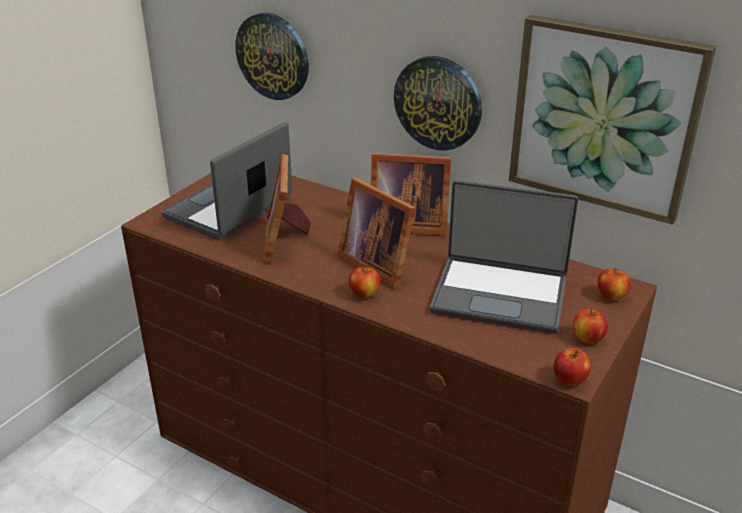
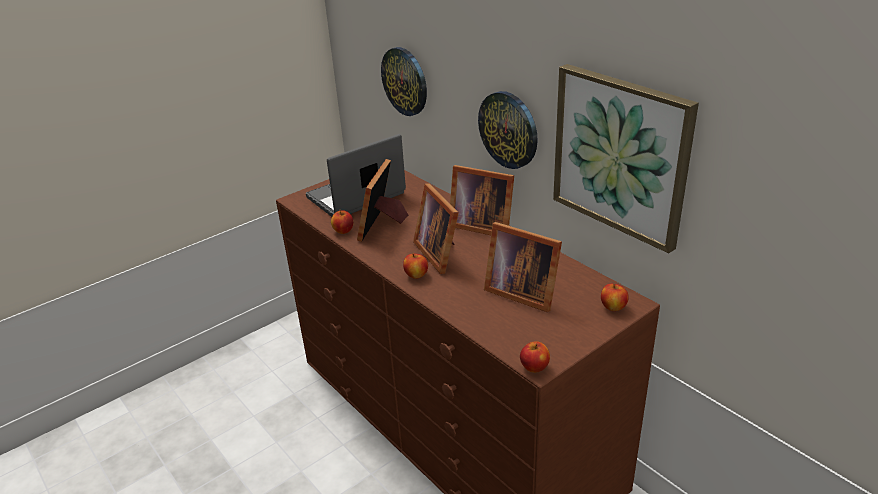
camera: 20 degrees right, 0 degrees up
laptop [430,180,578,333] -> picture frame [484,222,562,312]
apple [573,308,608,344] -> apple moved to [331,210,354,234]

